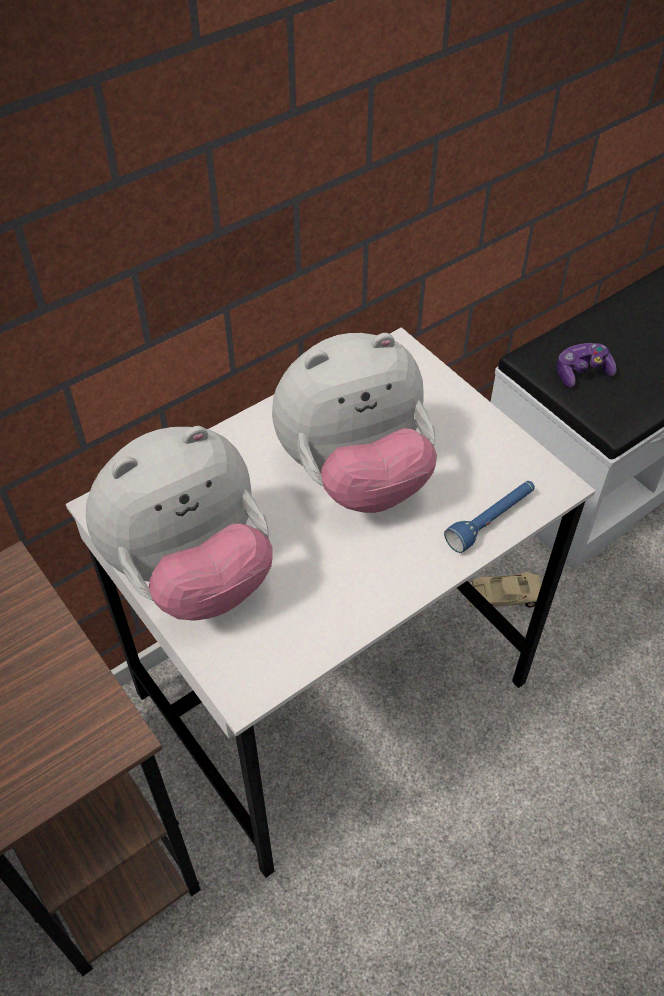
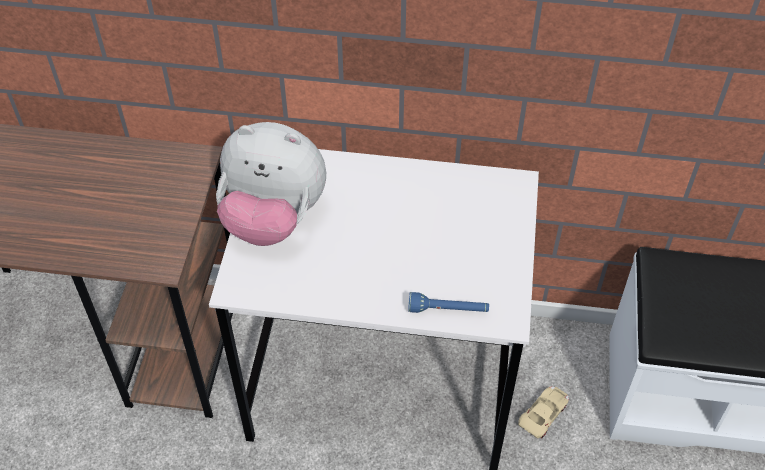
camera: 45 degrees right, 0 degrees up
plush toy [272,333,437,513] -> none
beige toy car [468,572,541,607] -> beige toy car turned 90 degrees clockwise [518,386,569,438]
game controller [557,343,617,387] -> none

